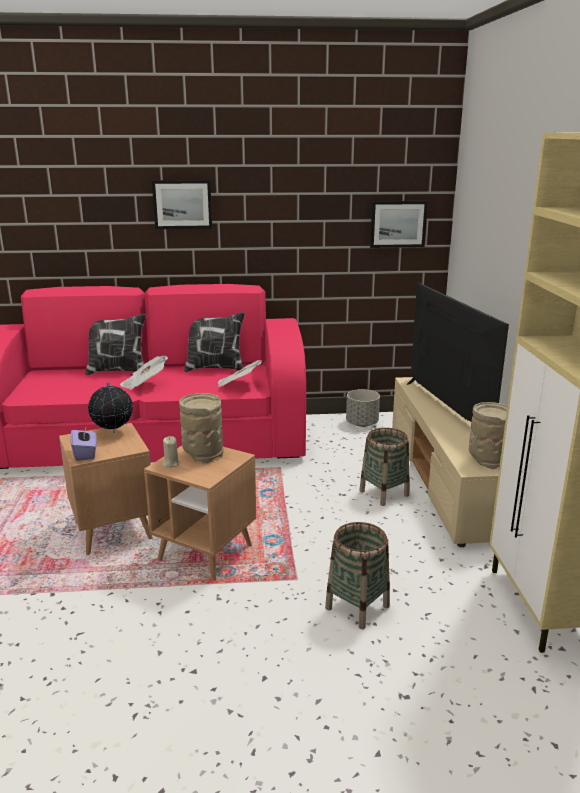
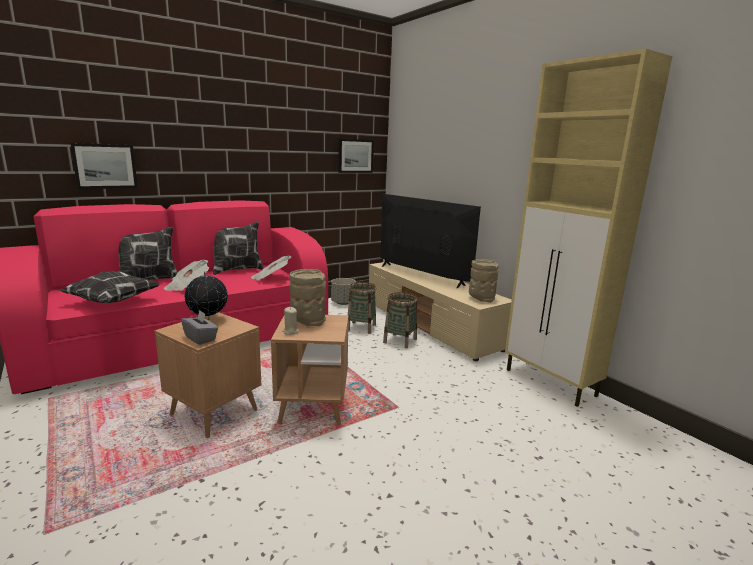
camera: 30 degrees left, 5 degrees down
purple tissue box [70,428,97,461] -> grey tissue box [181,310,218,345]
picture [152,180,212,229] -> picture moved to [70,143,138,189]
basket [325,522,390,629] -> basket moved to [348,282,376,334]
none -> pillow [59,271,160,303]

